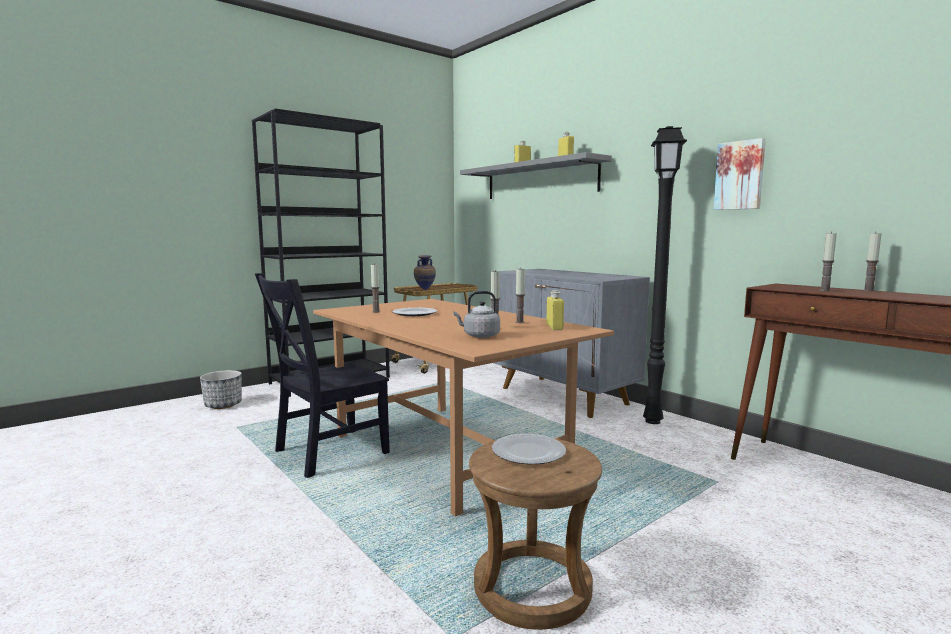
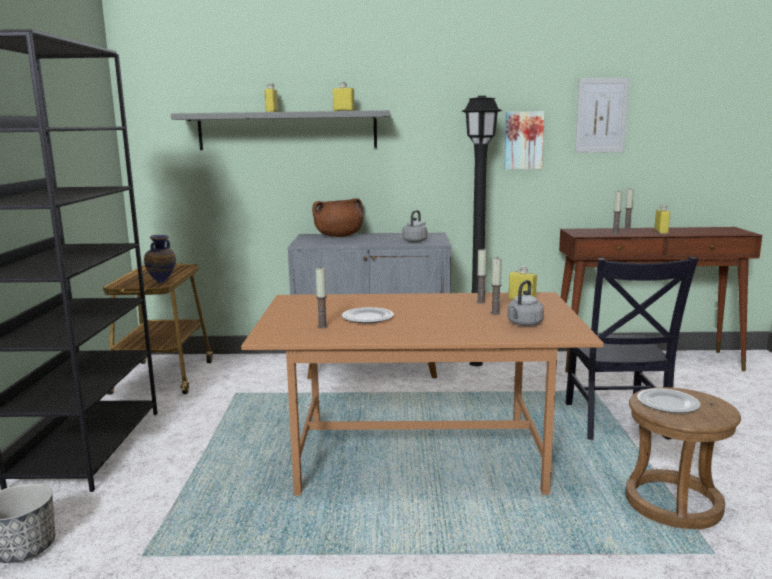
camera: 50 degrees left, 5 degrees up
black chair [255,273,390,478] -> black chair moved to [566,257,699,440]
none -> brown cooking pot [312,198,364,237]
none -> grey kettle [402,210,427,242]
none -> picture [575,78,629,153]
none -> yellow bottle [654,205,670,234]

